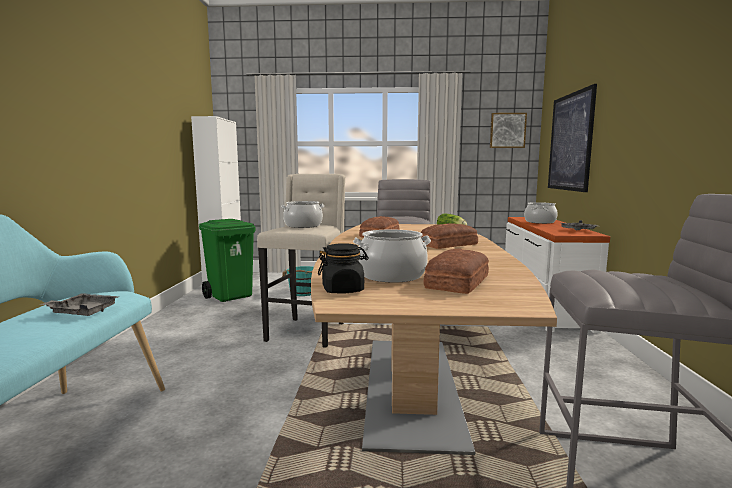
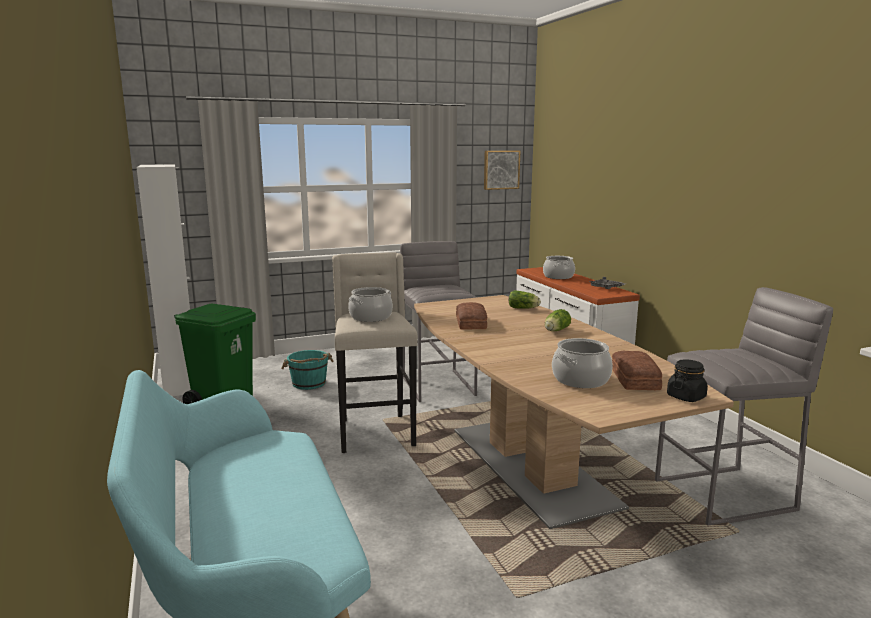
camera: 25 degrees left, 5 degrees up
grey tray [39,293,118,316] -> none
black jar [318,243,369,294] -> black jar moved to [667,359,708,402]
bread [420,223,478,249] -> lettuce [545,309,571,331]
picture [548,84,597,192] -> none

